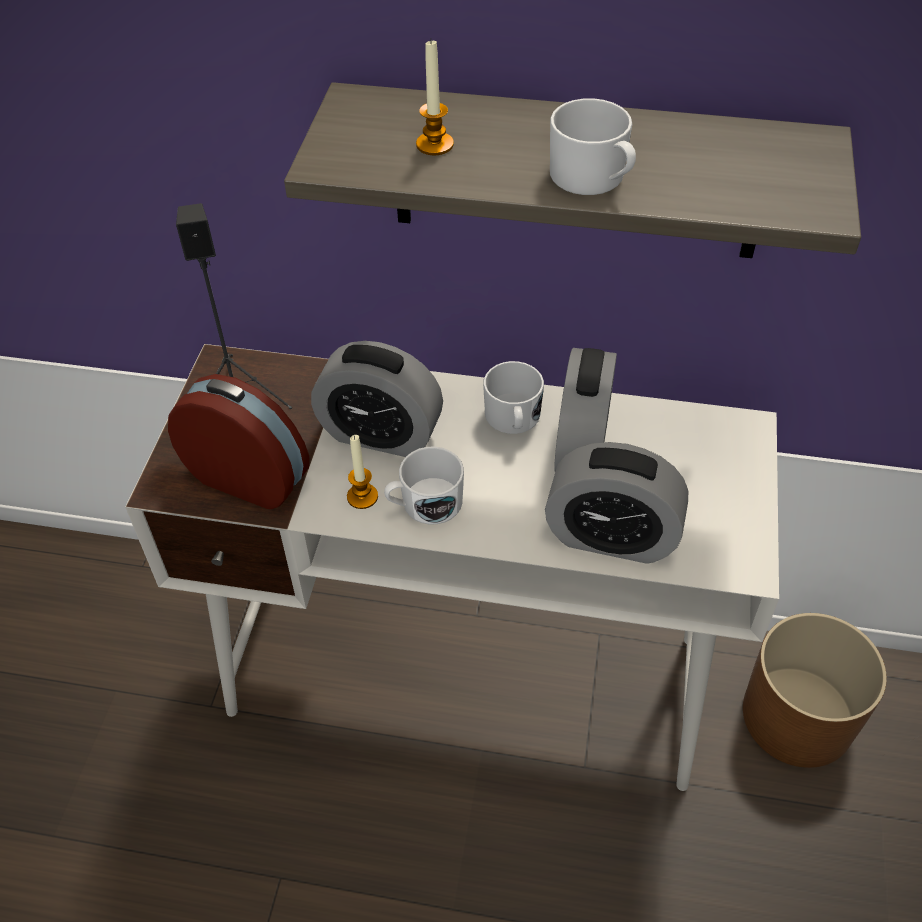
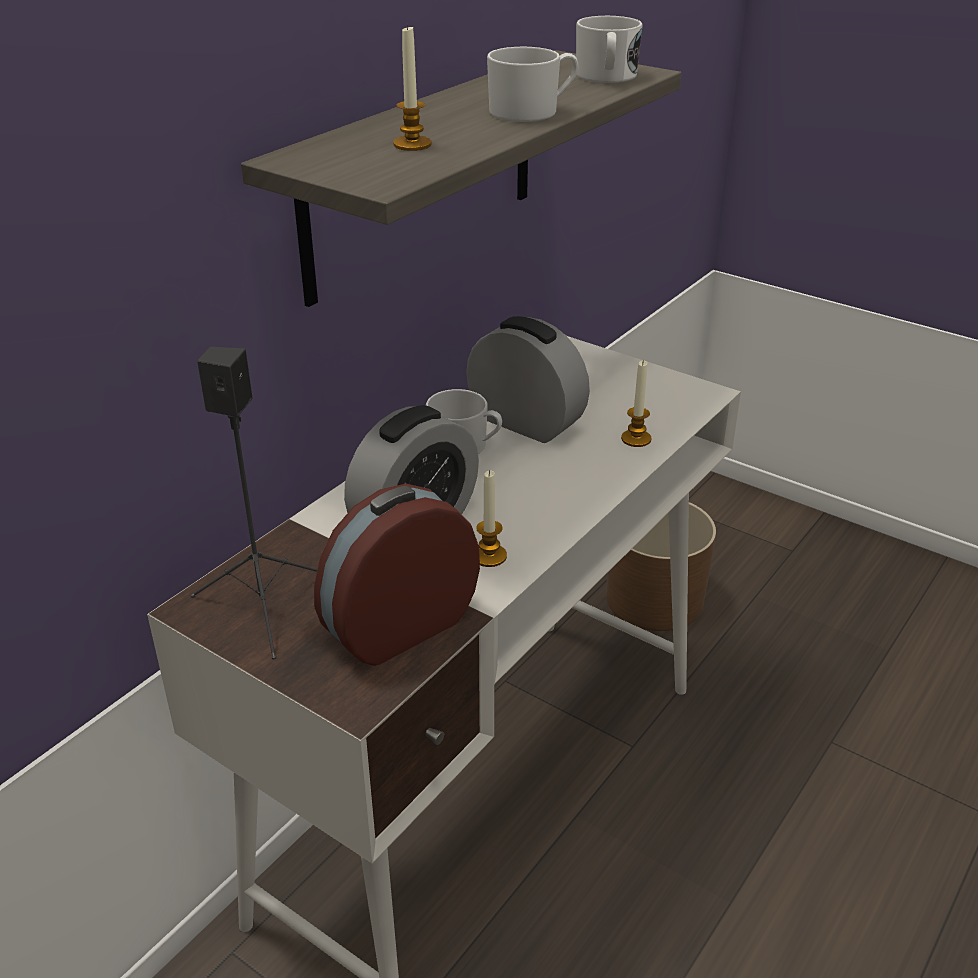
camera: 65 degrees left, 15 degrees down
white mug [384,447,464,524] -> white mug moved to [576,16,643,83]
alarm clock [545,442,688,564] -> candle [621,360,651,447]

